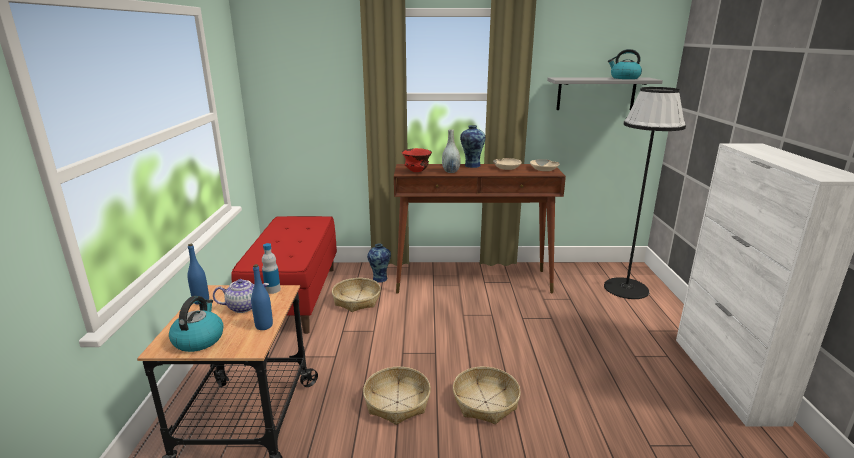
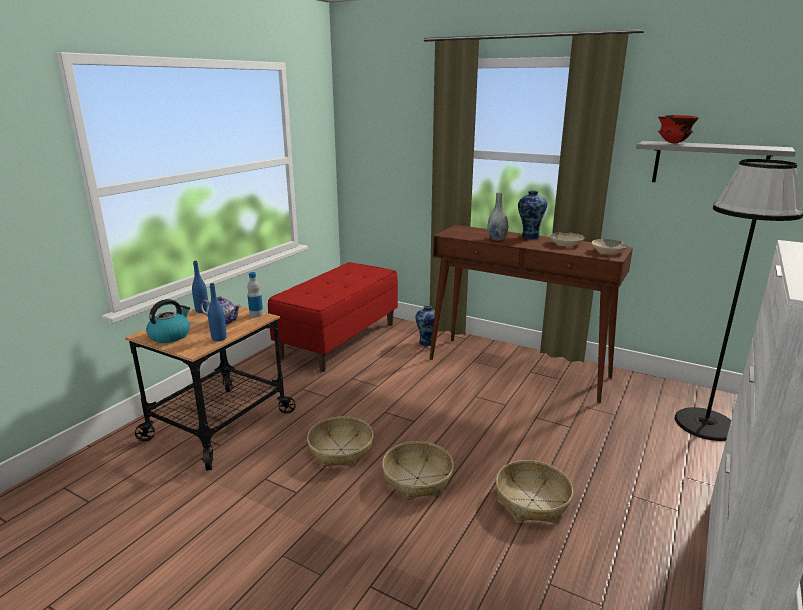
camera: 30 degrees right, 0 degrees up
basket [332,278,381,312] -> basket moved to [496,460,573,523]
red bowl [402,148,432,172] -> red bowl moved to [658,115,699,143]
kettle [608,49,642,79] -> none

